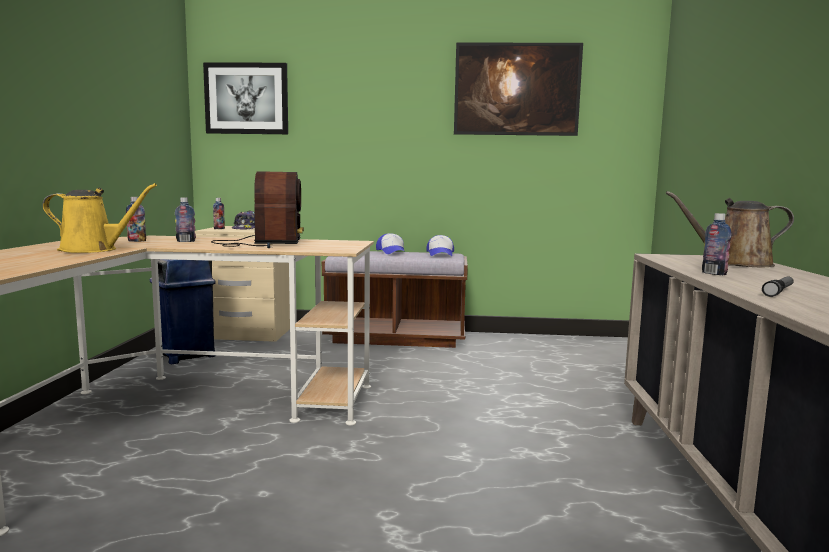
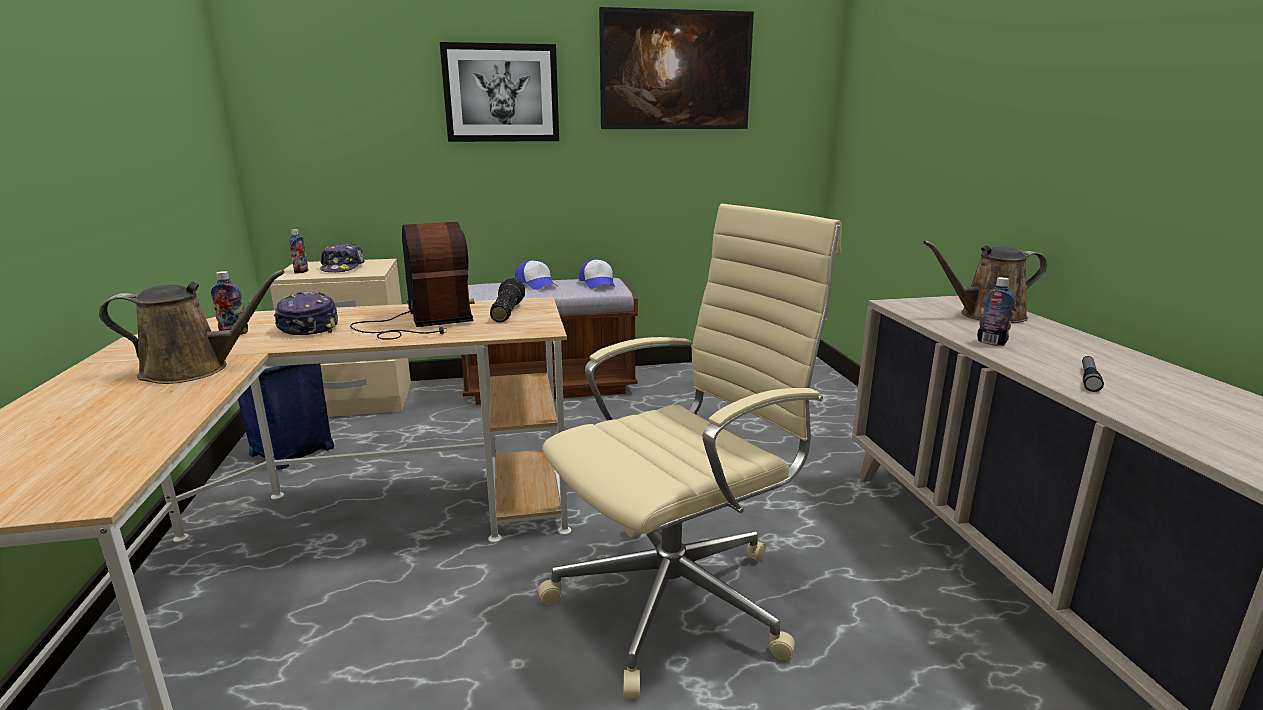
camera: 15 degrees left, 10 degrees up
yellow watering can [42,183,157,253] -> brown watering can [99,270,285,384]
bottle [175,197,196,242] -> cap [274,292,338,335]
picture [203,62,288,134] -> picture moved to [440,42,559,142]
none -> flashlight [490,278,525,323]
none -> beige office chair [538,204,842,698]

